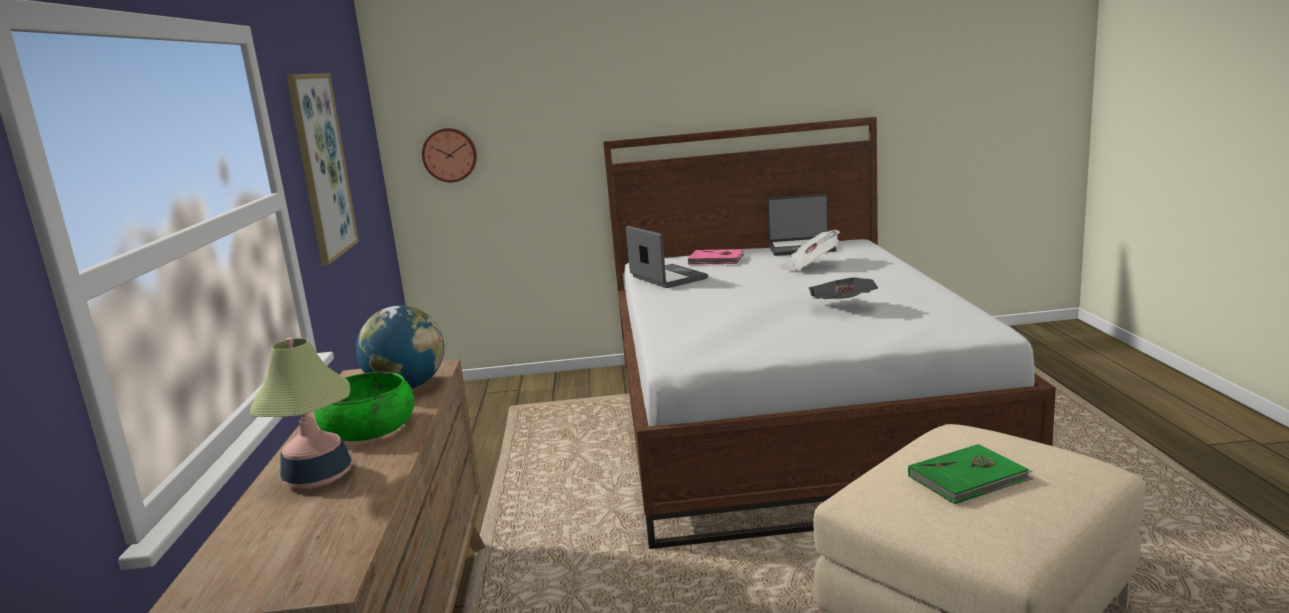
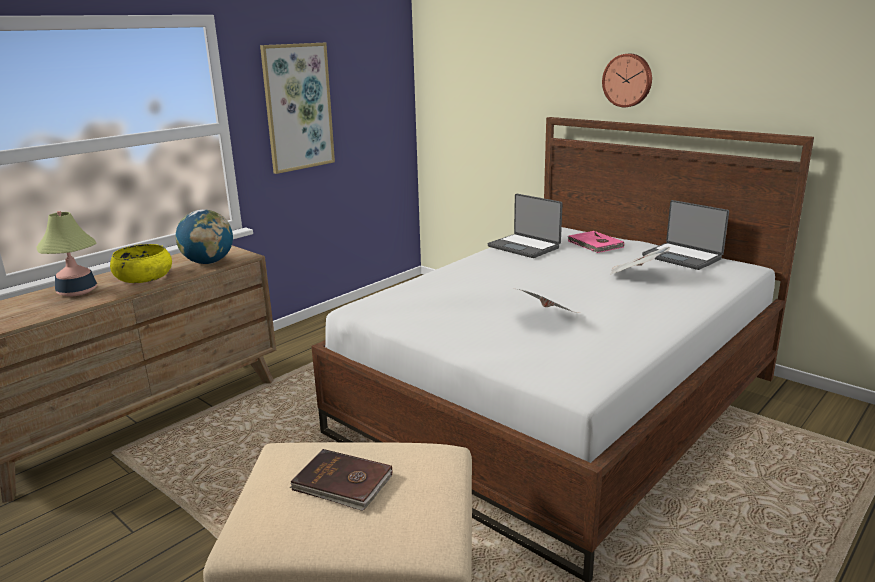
camera: 45 degrees right, 5 degrees up
green bowl [315,372,414,441] -> yellow bowl [110,244,172,283]
wall clock [422,128,477,182] -> wall clock moved to [602,53,652,107]
laptop [626,226,708,288] -> laptop turned 120 degrees clockwise [488,194,563,258]
green book [908,444,1034,504] -> brown book [290,449,392,511]

